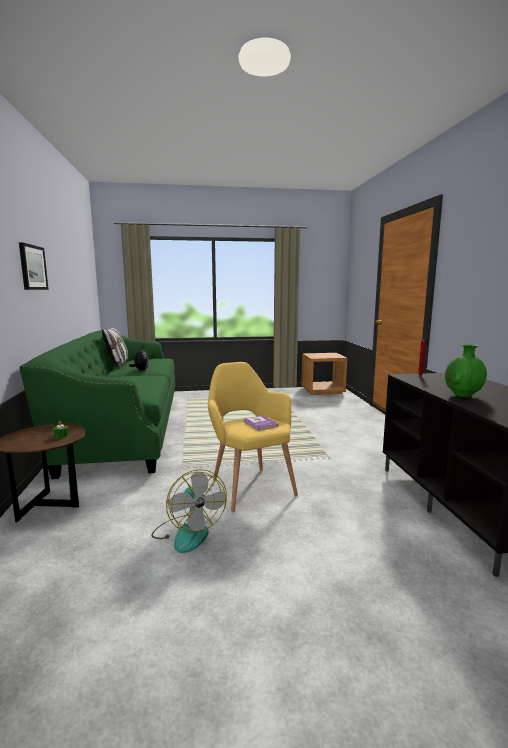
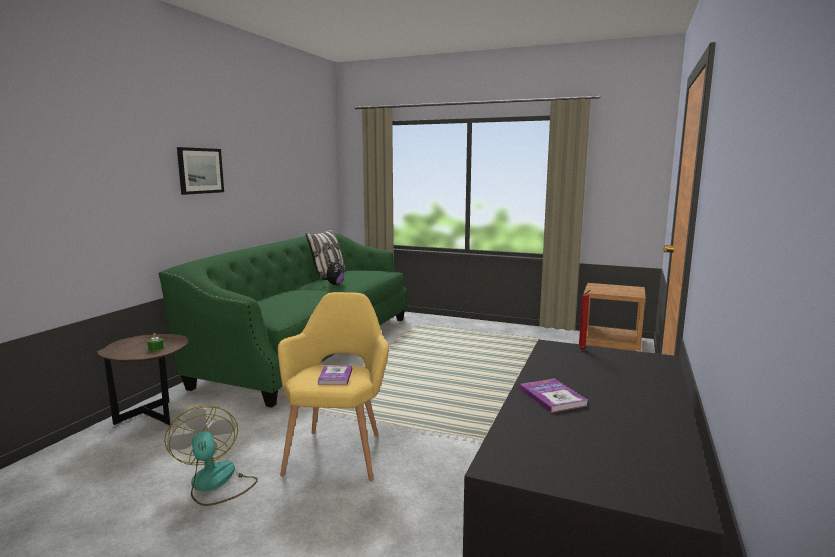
camera: 30 degrees right, 0 degrees up
fan [151,469,227,553] -> fan turned 150 degrees clockwise [164,406,258,506]
green vase [445,344,487,397] -> book [519,379,588,413]

